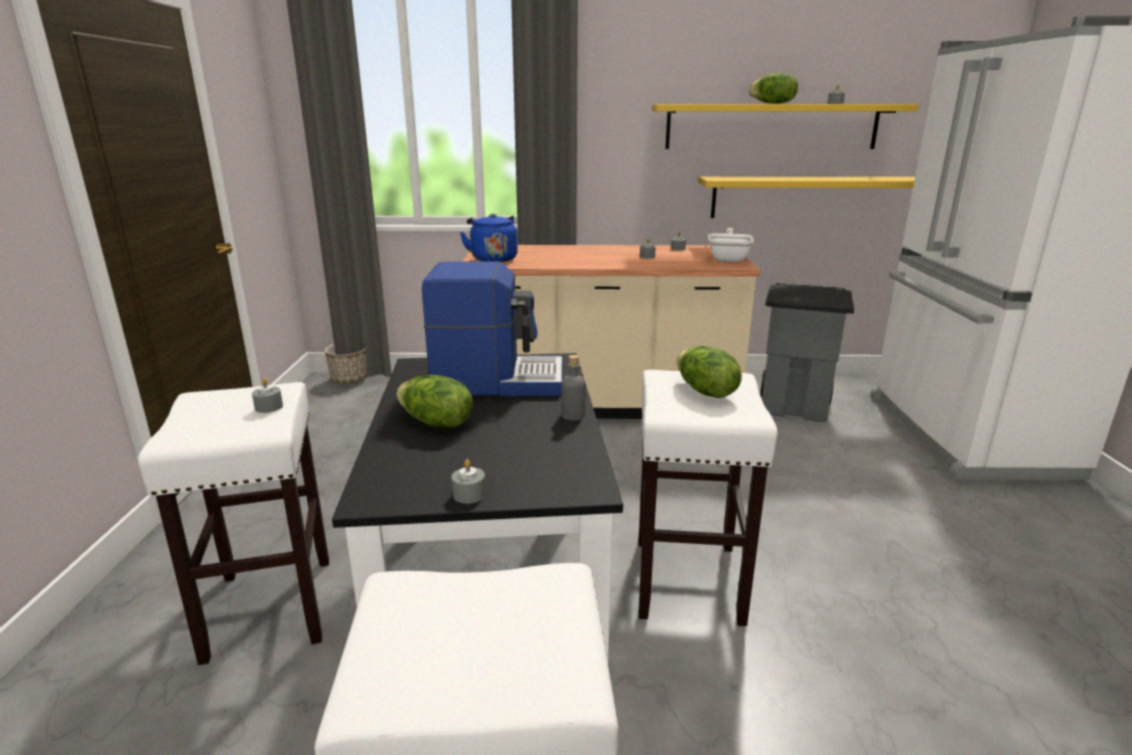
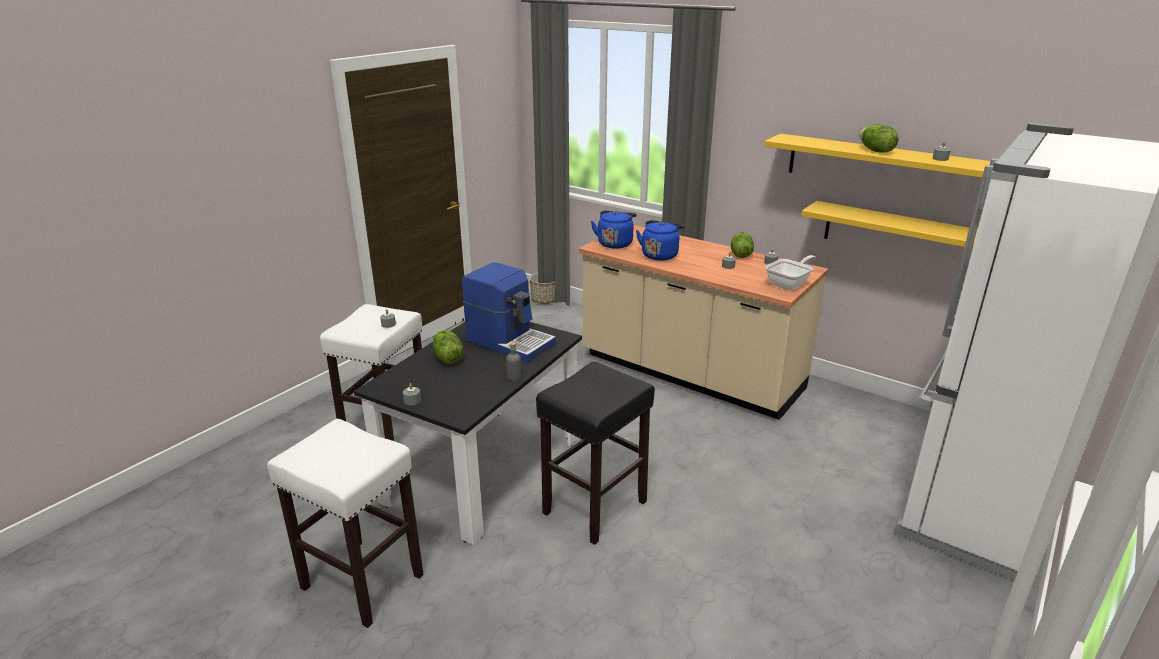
camera: 35 degrees right, 5 degrees up
white stool [639,370,778,626] -> black stool [536,361,655,545]
lettuce [677,346,742,398] -> lettuce moved to [731,232,754,258]
grey trash can [760,283,854,422] -> none
none -> blue kettle [636,220,684,260]

